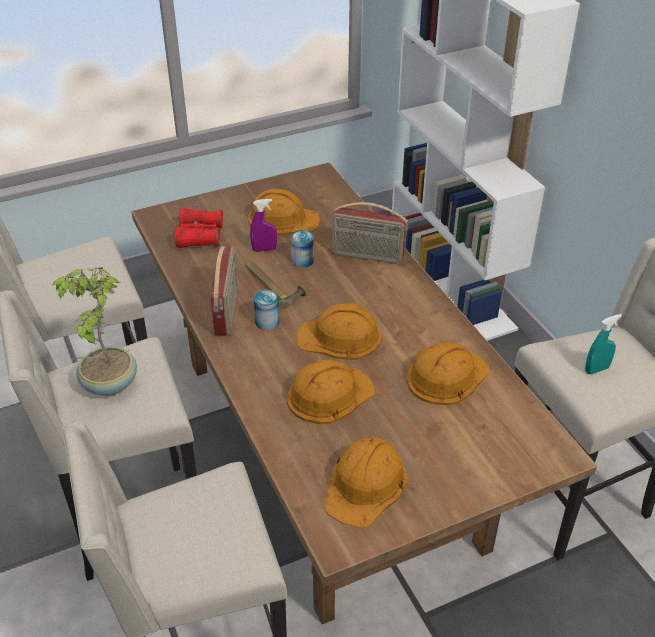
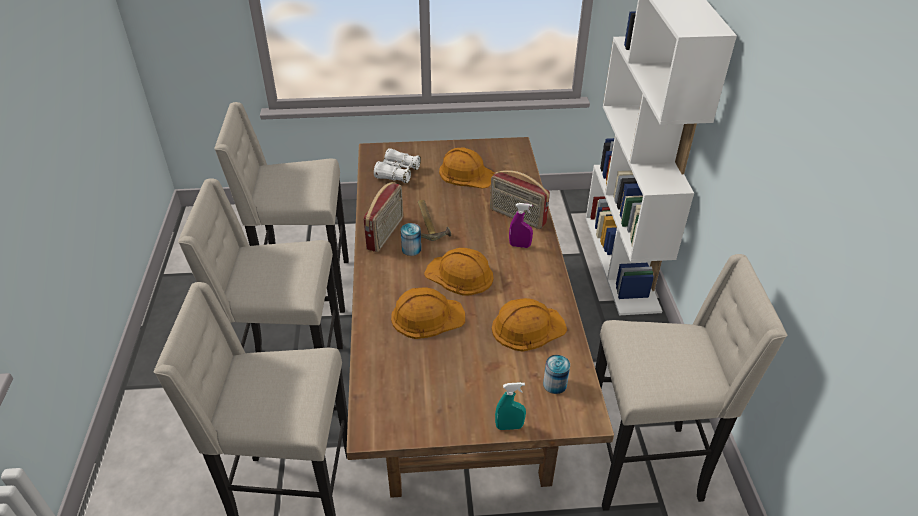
camera: 20 degrees right, 0 degrees up
potted plant [51,267,137,396] -> none
red binoculars [175,208,223,248] -> white binoculars [374,148,421,183]
purple spray bottle [250,199,277,252] -> purple spray bottle moved to [509,203,533,248]
can [291,230,314,268] -> can moved to [543,355,570,394]
orange hard hat [324,437,408,528] -> none
turquoise spray bottle [585,314,622,374] -> turquoise spray bottle moved to [495,382,526,430]

